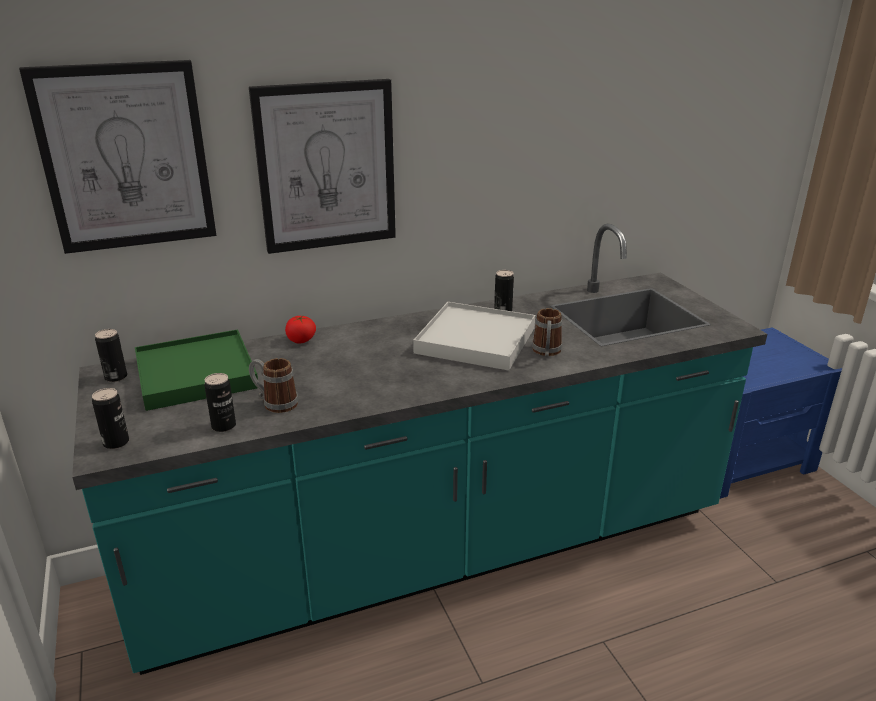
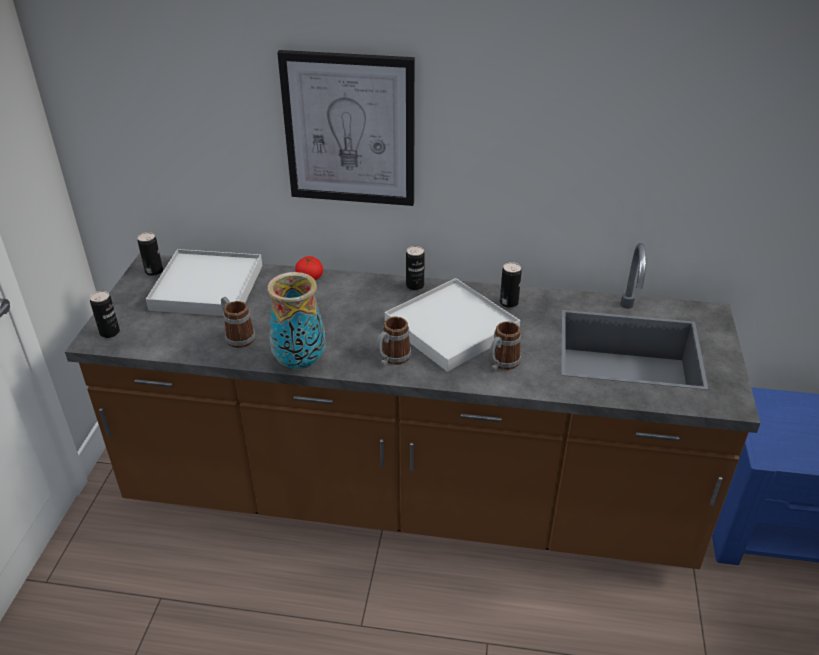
camera: 30 degrees right, 10 degrees up
picture [19,60,216,254] -> none
turquoise counter [72,224,767,675] -> brown counter [65,243,760,569]
green tray [135,329,258,411] -> white tray [146,249,262,316]
can [204,373,236,432] -> can moved to [406,246,425,290]
none -> vase [267,272,325,370]
none -> mug [377,317,411,365]

